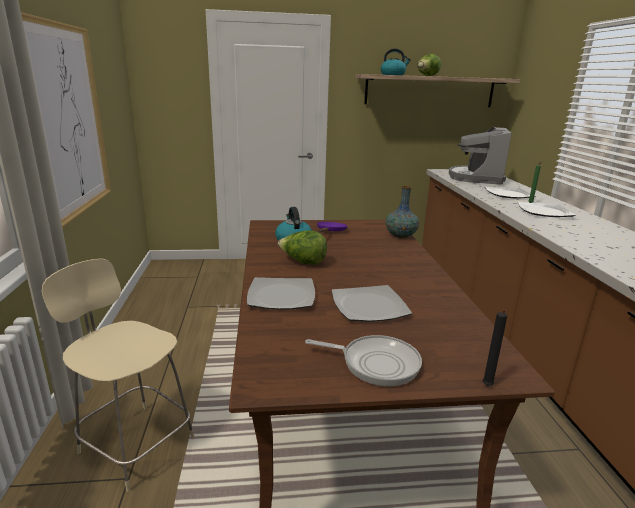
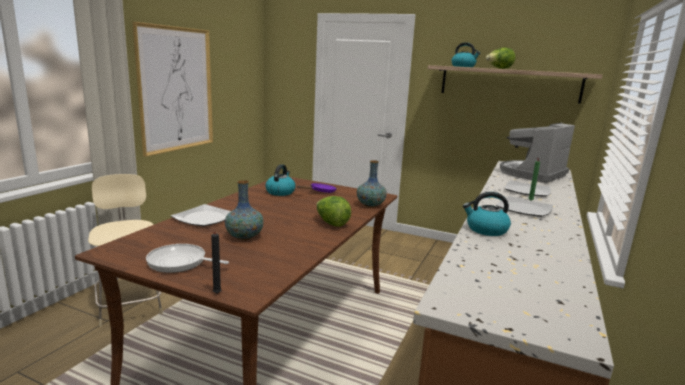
camera: 30 degrees right, 5 degrees down
lettuce [278,230,327,265] -> lettuce moved to [316,196,351,227]
frying pan [305,335,422,386] -> frying pan turned 150 degrees clockwise [146,244,229,273]
plate [331,285,412,322] -> vase [225,180,264,240]
none -> kettle [463,192,511,236]

